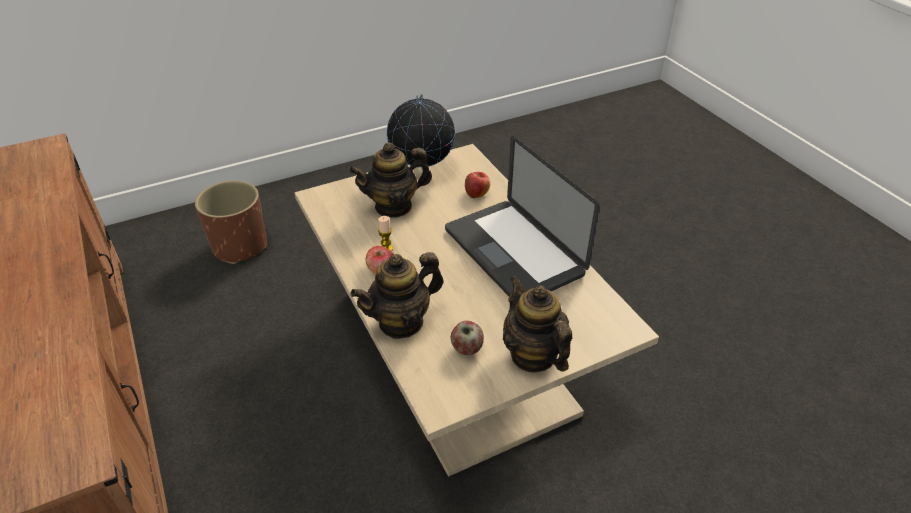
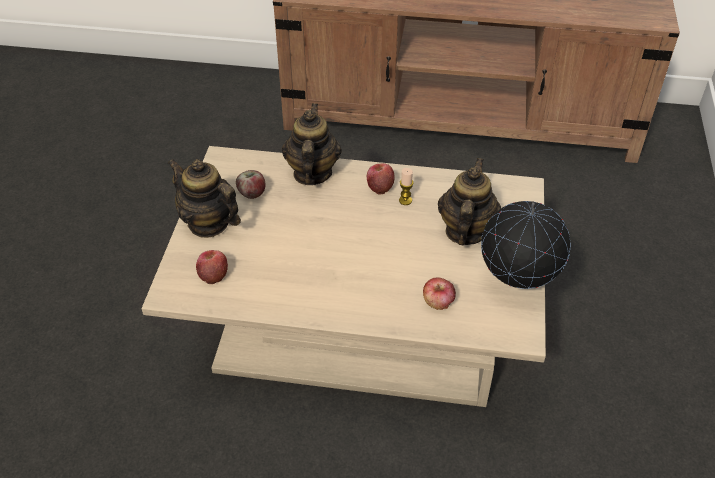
camera: 125 degrees right, 5 degrees up
brown planter [195,180,267,264] -> none
laptop [445,136,599,296] -> none
teapot [503,275,572,372] -> teapot turned 150 degrees counterclockwise [168,159,241,238]
none -> apple [196,250,228,284]

